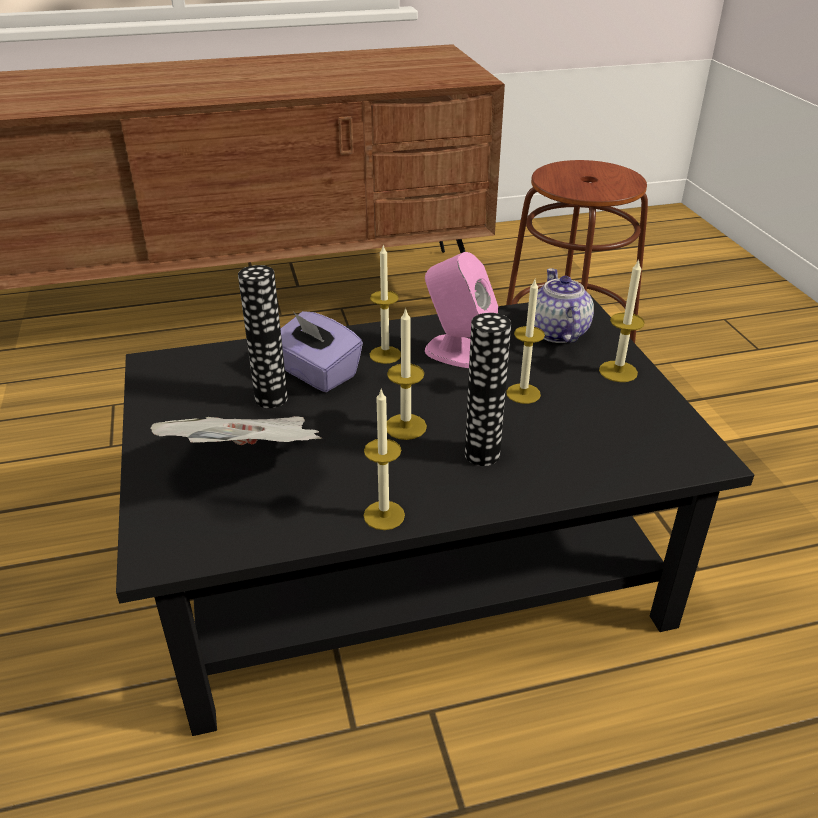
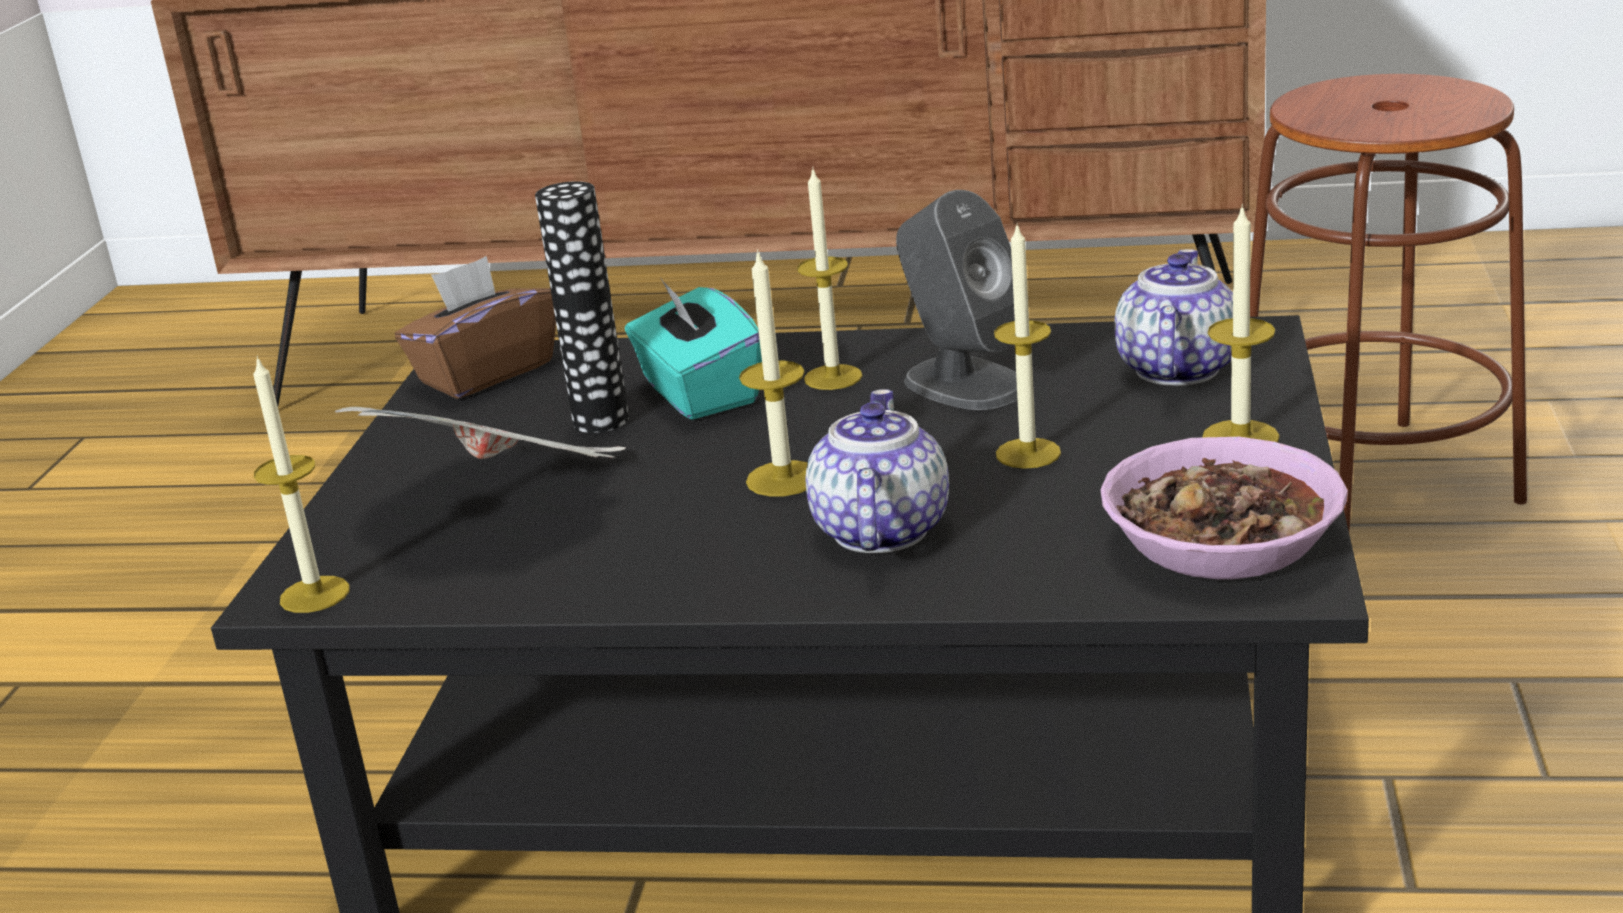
camera: 25 degrees right, 10 degrees down
purple tissue box [281,311,363,392] -> turquoise tissue box [625,277,762,420]
candle [364,388,405,530] -> candle moved to [253,356,350,613]
pink speaker [425,252,498,368] -> grey speaker [896,190,1017,410]
vase [465,313,511,466] -> teapot [806,389,949,553]
none -> brown tissue box [395,256,556,399]
none -> bowl [1100,437,1348,579]

